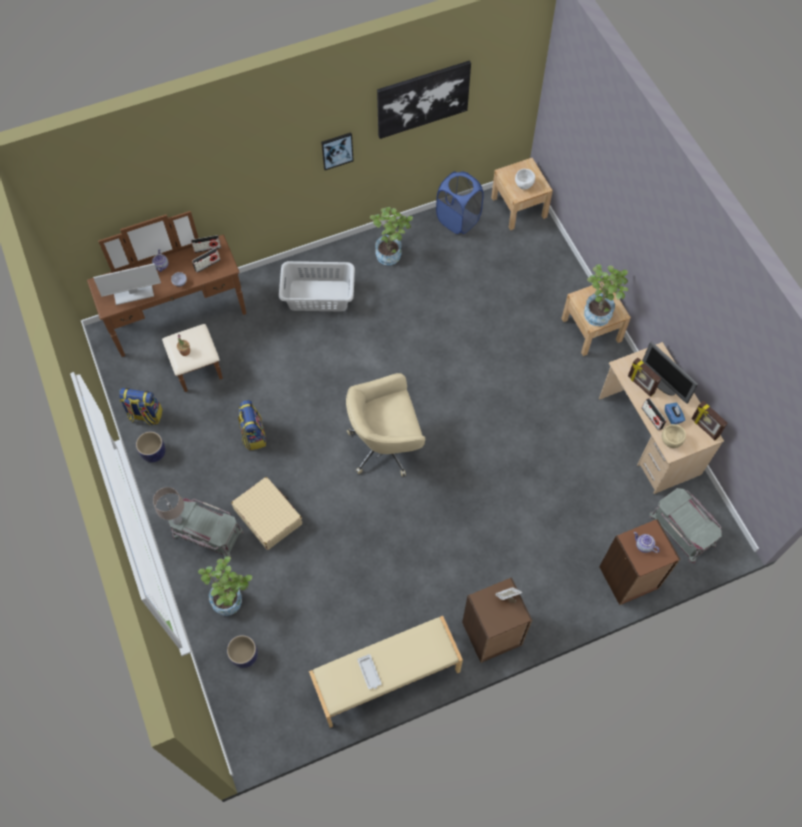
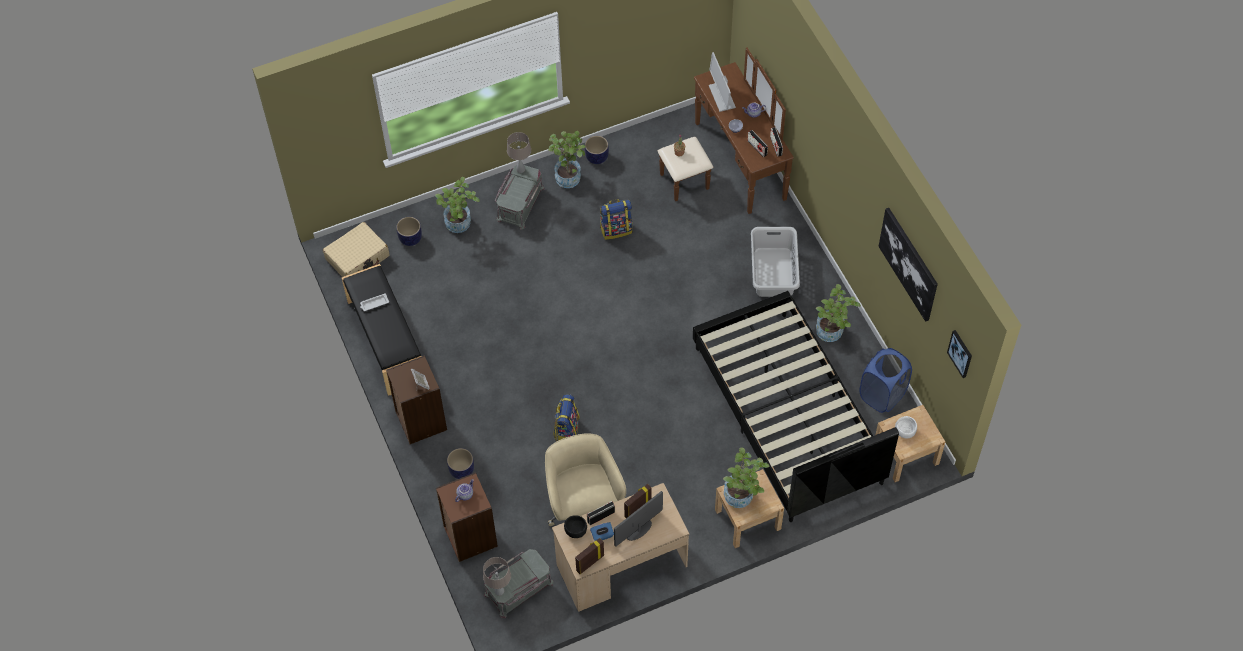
camera: 90 degrees right, 5 degrees down
backpack [119,388,163,426] -> backpack moved to [553,394,580,441]
beige suitcase [231,477,302,550] -> beige suitcase moved to [323,222,390,277]
beige bench [309,616,463,728] -> black bench [342,264,422,396]
picture [321,132,354,170] -> picture moved to [947,330,972,378]
beige office chair [346,373,425,476] -> beige office chair moved to [545,433,626,526]
beige bowl [662,424,686,448] -> black bowl [564,515,587,538]
none -> planter [447,448,474,479]
none -> beige table lamp [483,557,511,596]
none -> potted plant [548,131,586,188]
none -> black bed [693,291,899,522]

